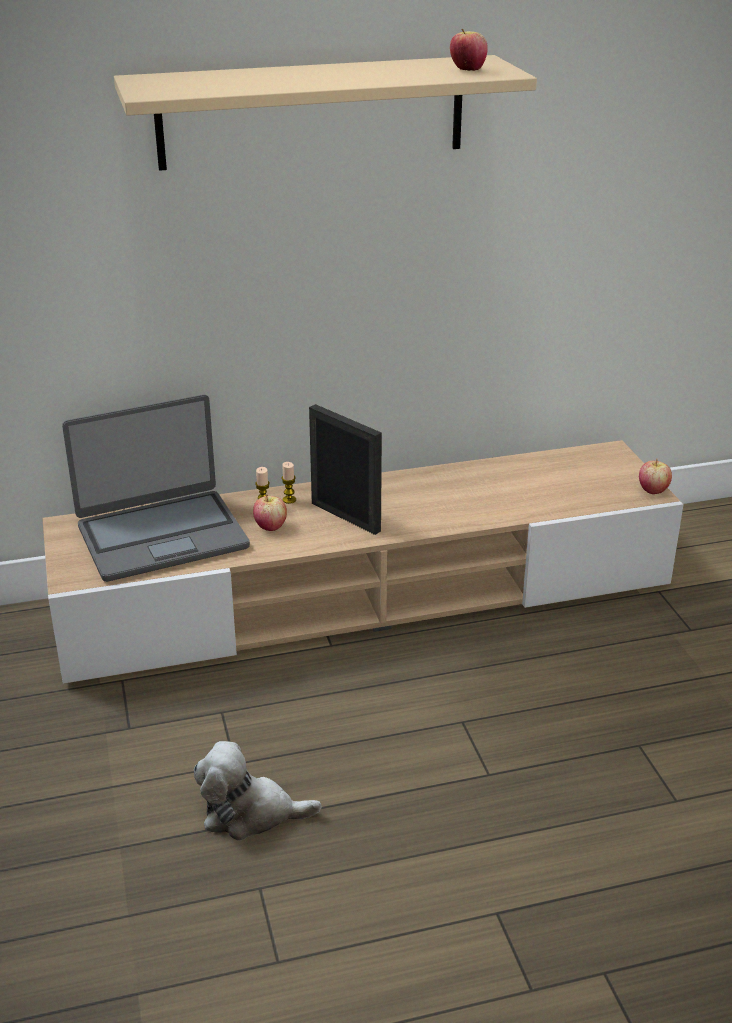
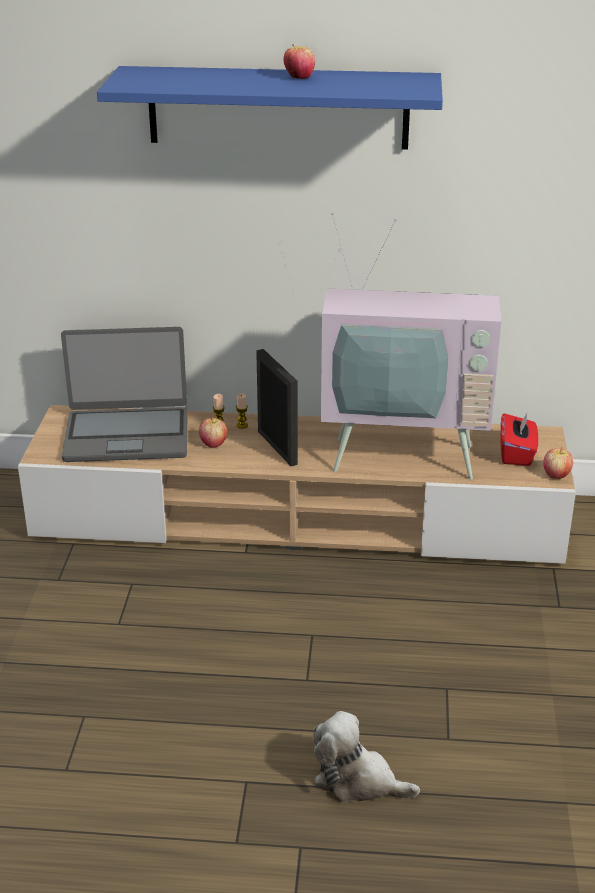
camera: 20 degrees right, 0 degrees up
beige shelf [114,55,537,171] -> blue shelf [97,66,443,150]
plush toy [194,741,322,841] -> plush toy moved to [313,711,420,803]
apple [450,29,488,71] -> apple moved to [284,44,315,79]
none -> television [321,213,501,480]
none -> red tissue box [501,413,538,466]

